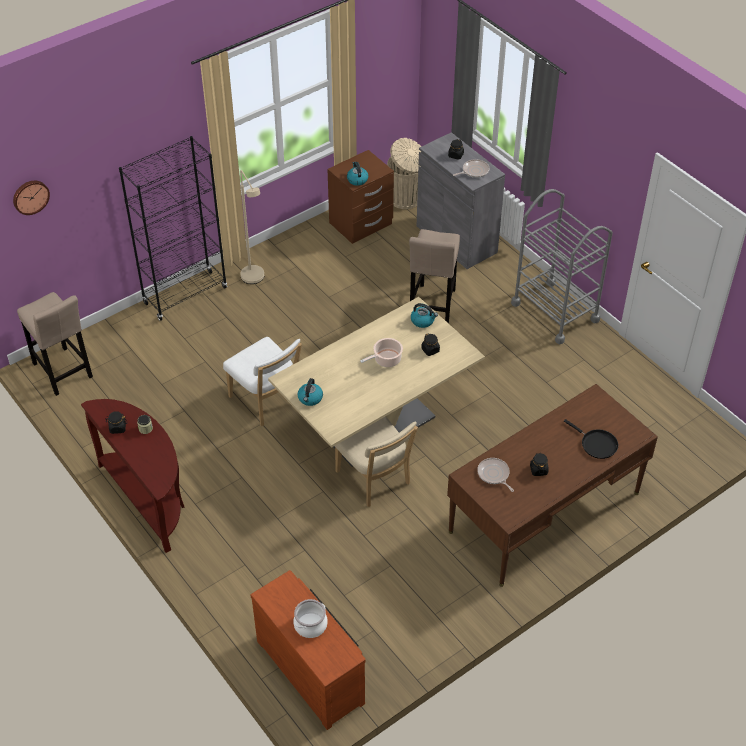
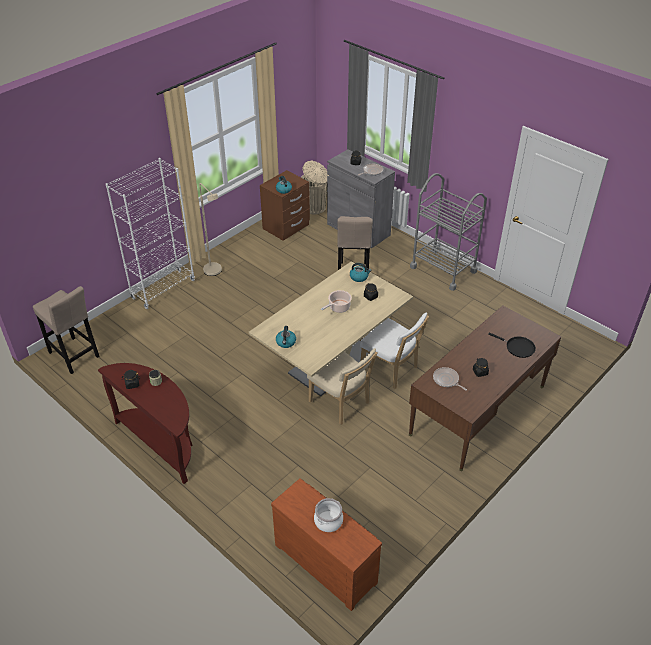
camera: 10 degrees left, 5 degrees down
wall clock [13,181,50,215] -> none
black bookcase [119,136,227,321] -> white bookcase [106,158,195,309]
white chair [223,337,302,426] -> white chair moved to [360,312,429,389]

